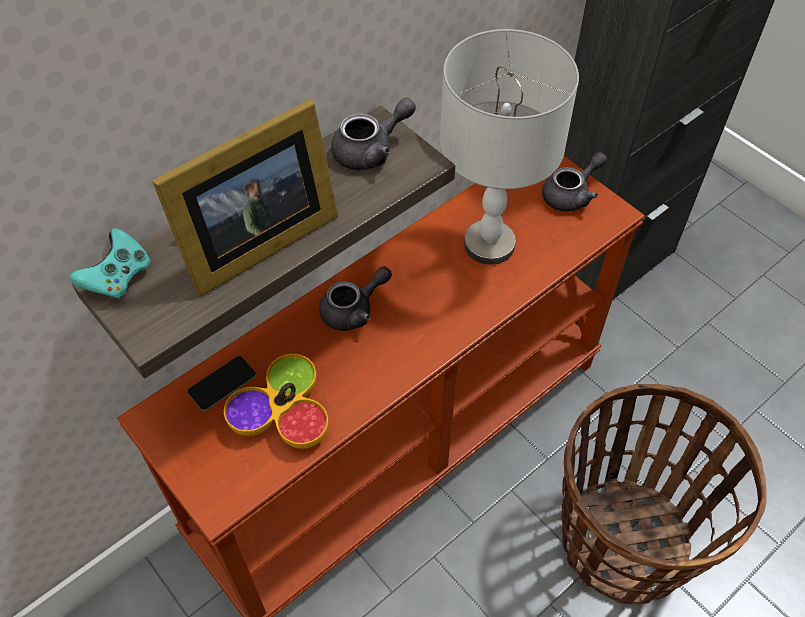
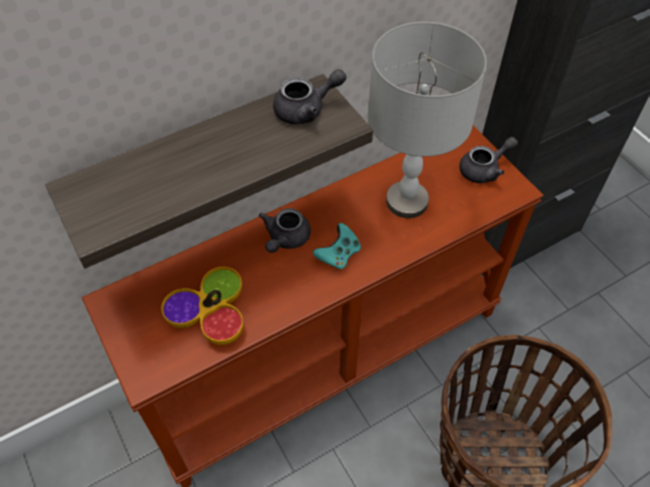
camera: 10 degrees right, 0 degrees up
turquoise game controller [70,228,150,299] -> turquoise game controller moved to [313,223,361,269]
picture frame [152,99,338,297] -> none
phone [187,356,256,411] -> none
grey teapot [319,266,392,331] -> grey teapot turned 135 degrees clockwise [259,208,311,253]

